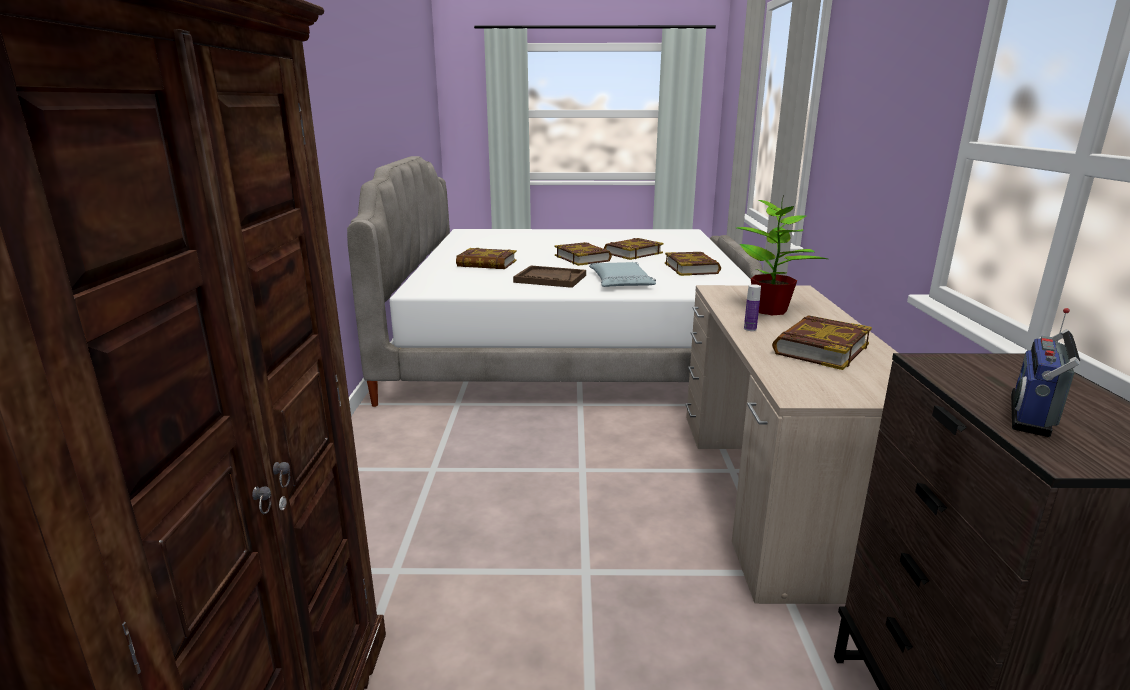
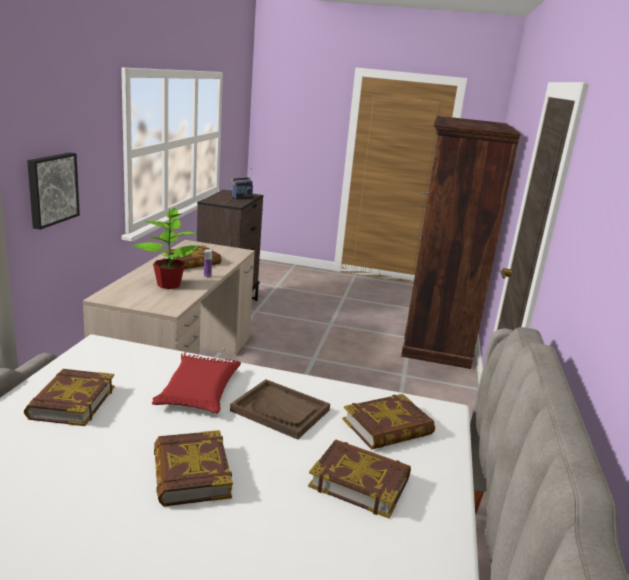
camera: 170 degrees left, 0 degrees up
blue pillow [589,261,656,287] -> red pillow [152,352,241,413]
book [604,238,664,260] -> book moved to [342,394,435,450]
none -> picture [27,152,80,230]

